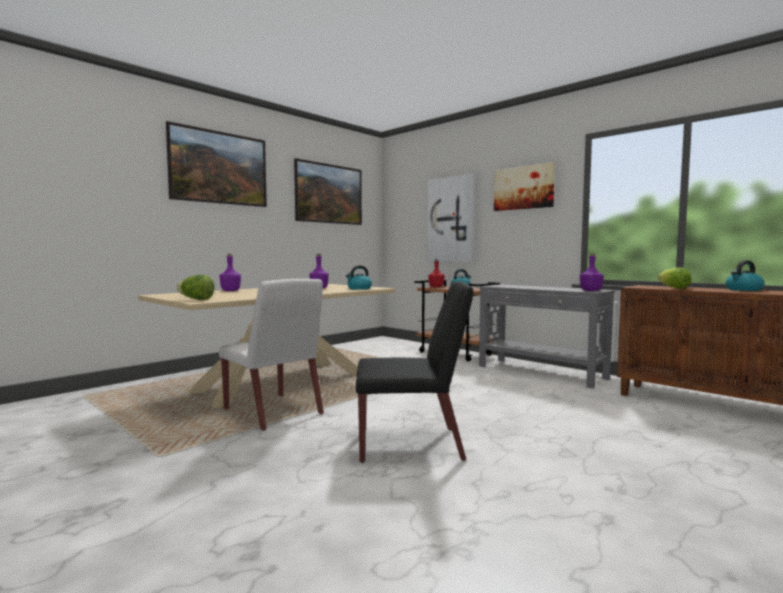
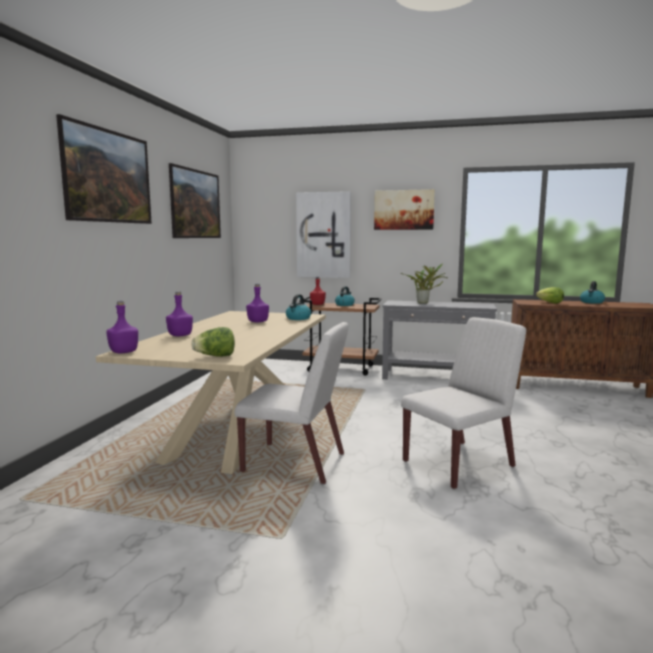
camera: 30 degrees left, 5 degrees up
black chair [356,281,473,463] -> white chair [401,317,526,489]
purple bottle [580,253,604,291] -> purple bottle moved to [106,301,138,353]
none -> potted plant [401,263,447,304]

